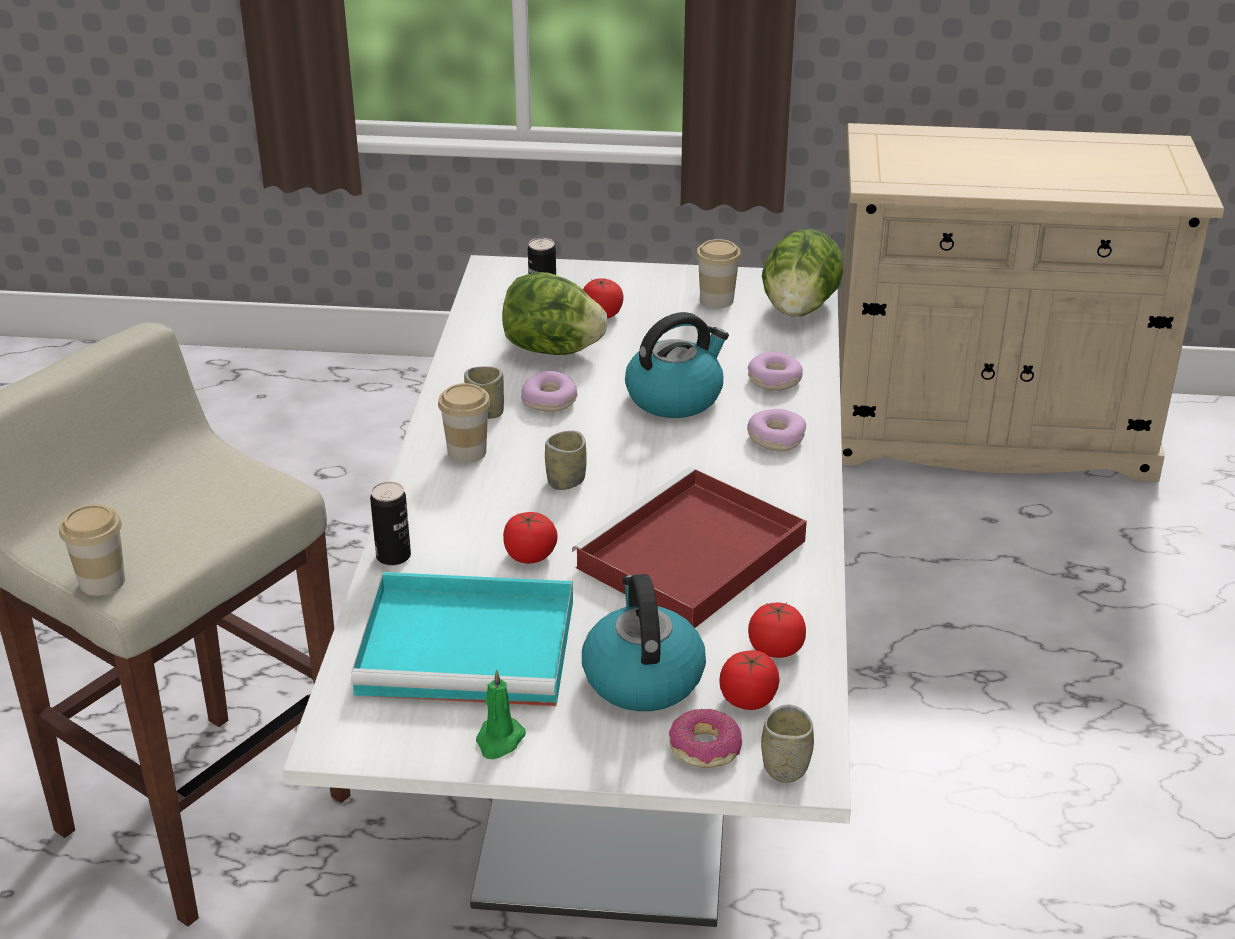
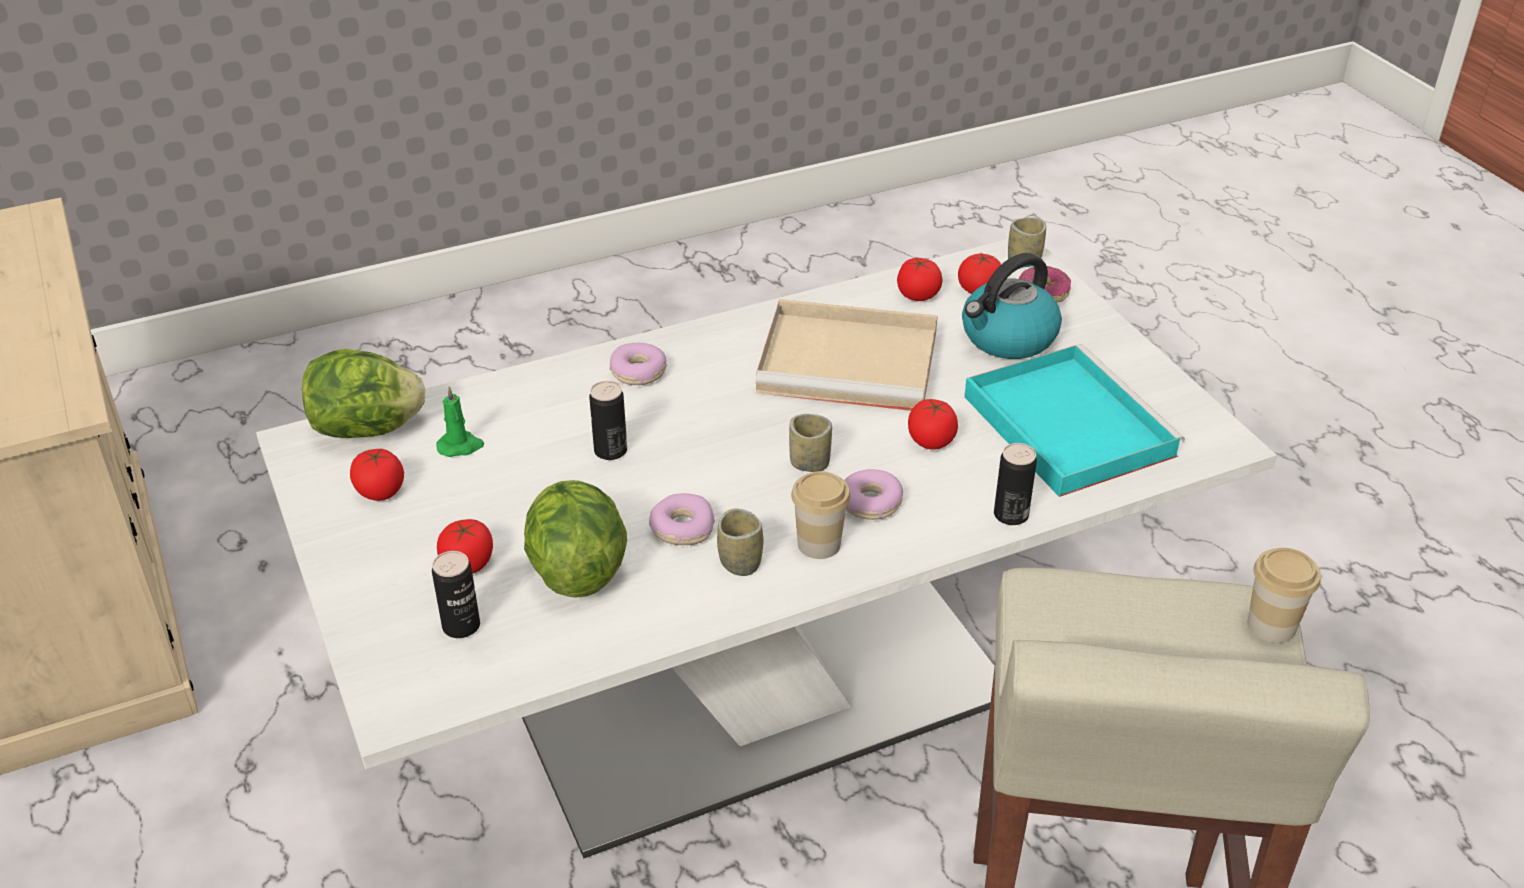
camera: 120 degrees left, 5 degrees up
green candle [476,669,526,759] -> green candle moved to [436,386,485,457]
red tray [572,467,807,628] -> beige tray [755,299,938,411]
kettle [625,312,729,418] -> can [589,381,627,460]
cup [696,239,741,309] -> tomato [350,448,404,501]
donut [748,352,803,391] -> donut moved to [844,469,903,520]

